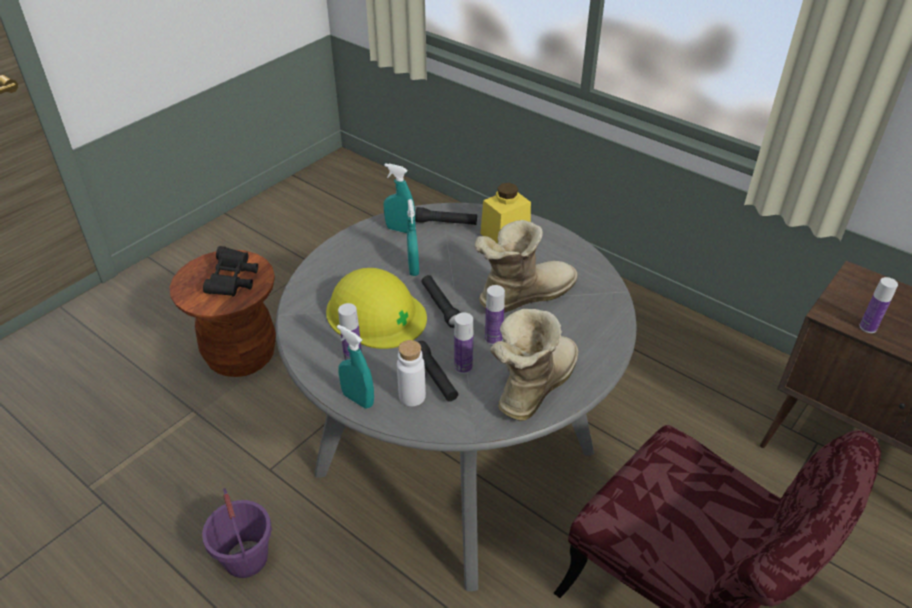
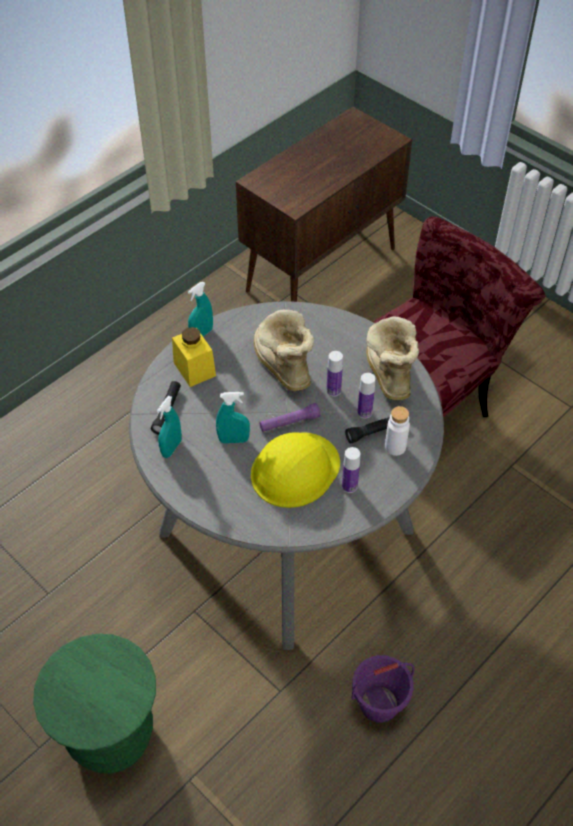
camera: 85 degrees left, 10 degrees up
brown stool [170,250,276,377] -> green stool [33,634,156,774]
black binoculars [203,246,258,296] -> none
turquoise spray bottle [337,325,374,408] -> turquoise spray bottle moved to [188,282,213,336]
black flashlight [422,275,460,328] -> purple flashlight [259,403,320,432]
boot [490,309,578,421] -> boot turned 45 degrees clockwise [366,317,419,401]
bottle [859,277,898,333] -> none

